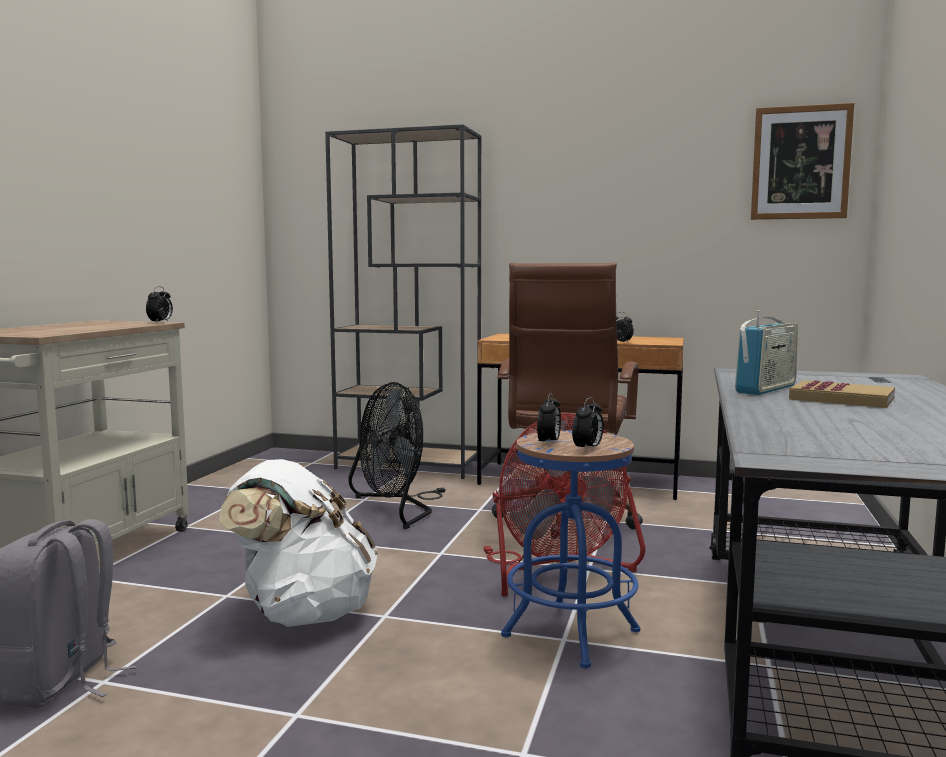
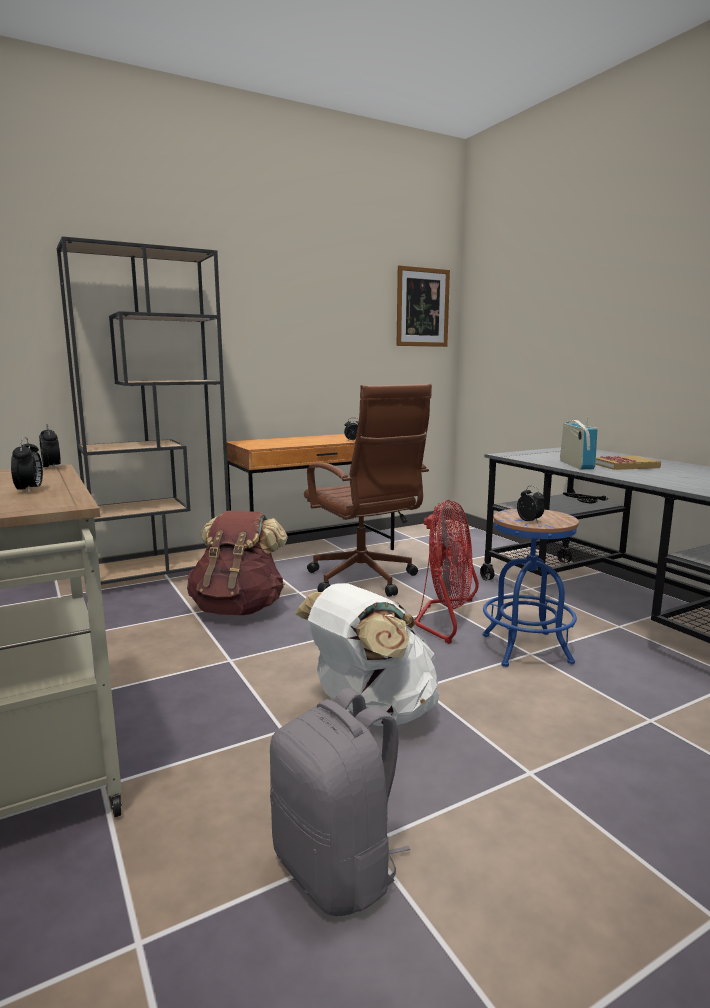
camera: 45 degrees left, 5 degrees up
black fan [348,382,447,529] -> brown backpack [187,510,288,615]
alarm clock [572,397,604,452] -> alarm clock moved to [11,437,43,493]

